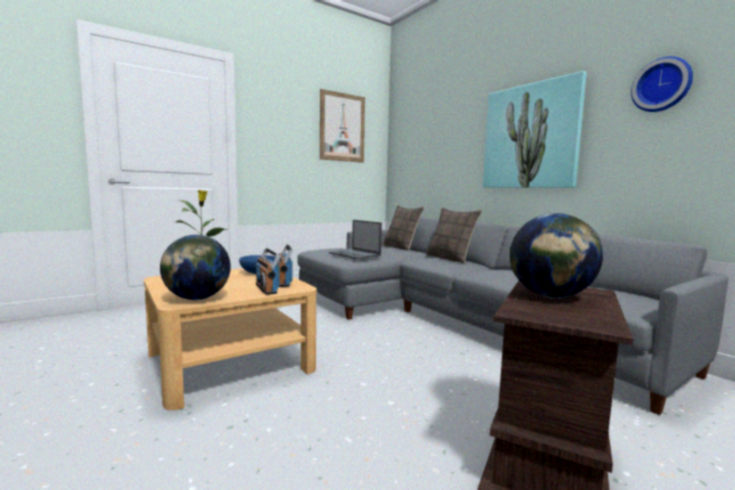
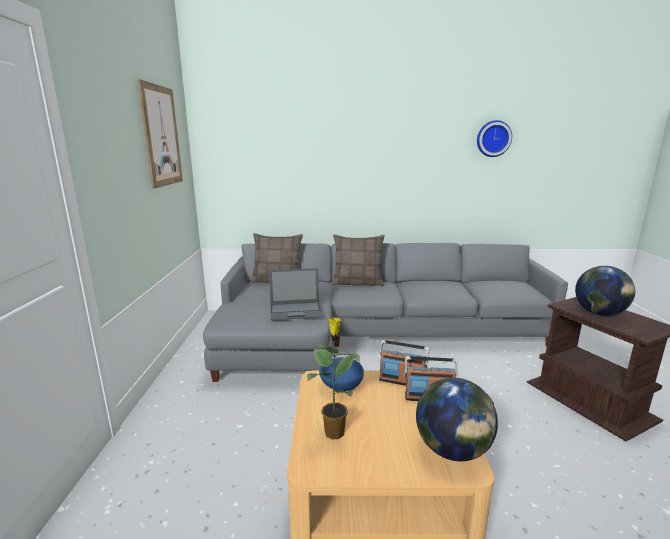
camera: 55 degrees left, 10 degrees up
picture [483,71,587,188] -> none

